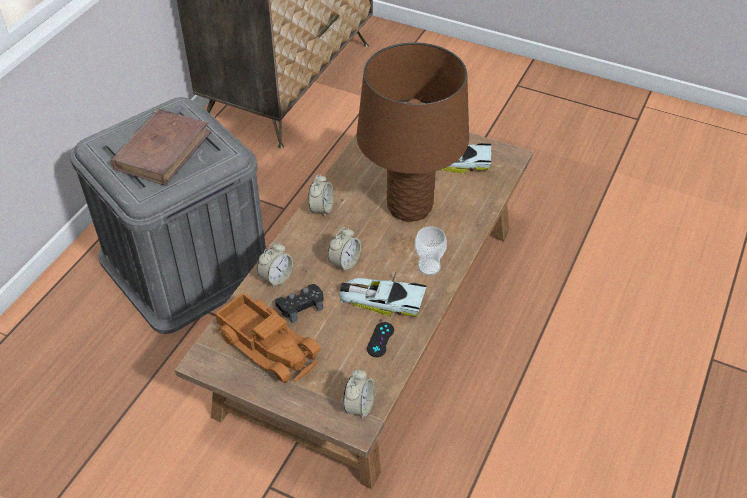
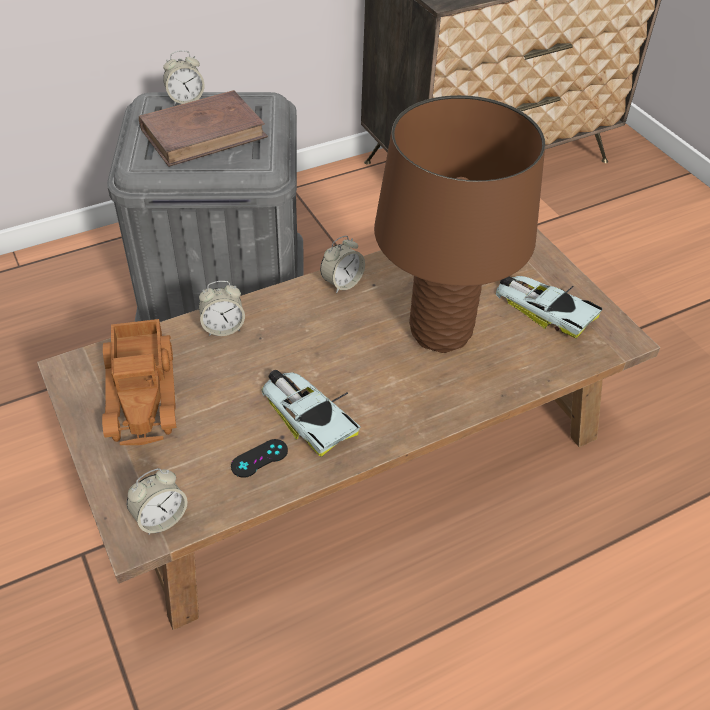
camera: 35 degrees right, 0 degrees up
black game controller [275,284,323,323] -> none
alarm clock [328,227,361,273] -> alarm clock moved to [163,50,204,106]
cup [415,227,447,276] -> none

